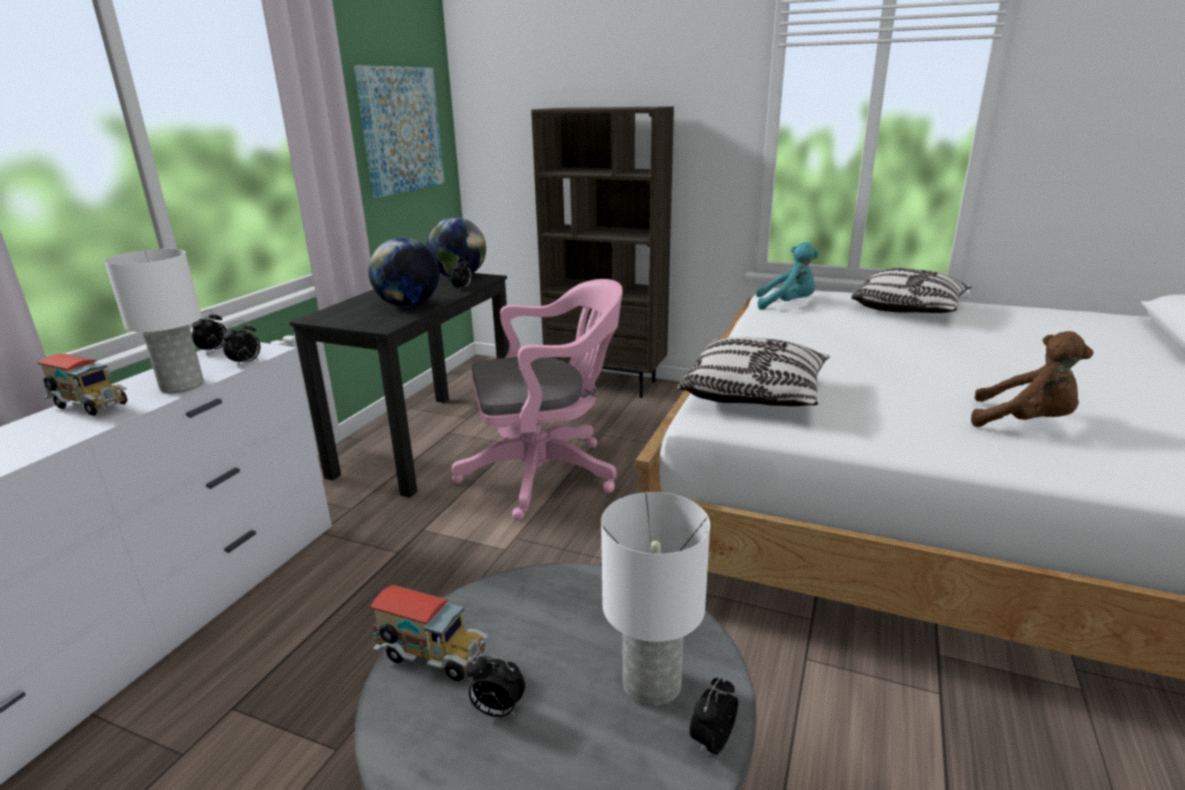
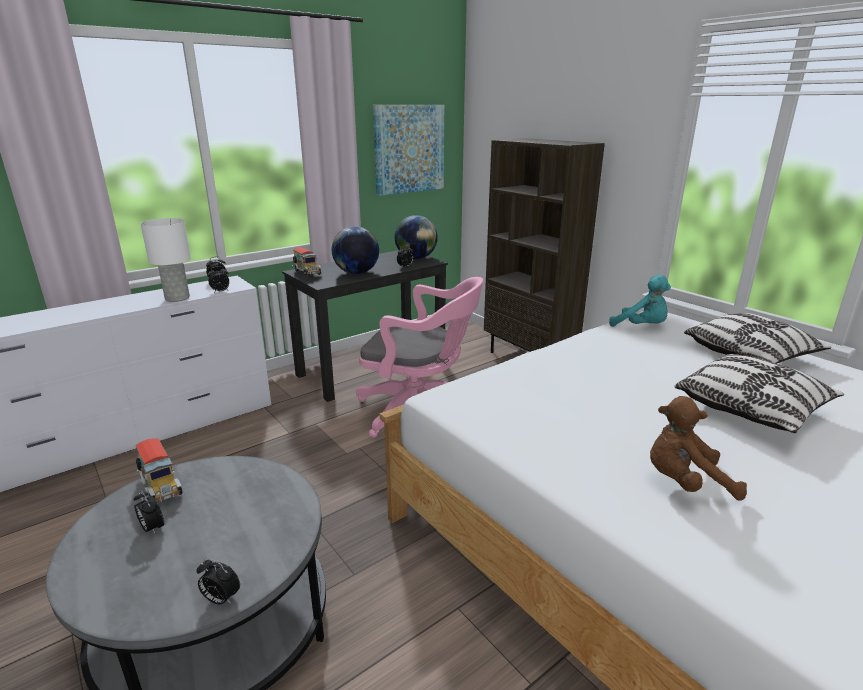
camera: 30 degrees right, 0 degrees up
toy truck [37,354,128,416] -> toy truck moved to [292,247,322,277]
white table lamp [601,492,710,706] -> none
pillow [678,337,830,406] -> pillow moved to [674,354,844,433]
alarm clock [690,676,738,755] -> alarm clock turned 135 degrees counterclockwise [196,559,240,605]
brown plush toy [971,331,1093,427] -> brown plush toy turned 120 degrees clockwise [650,396,747,501]

